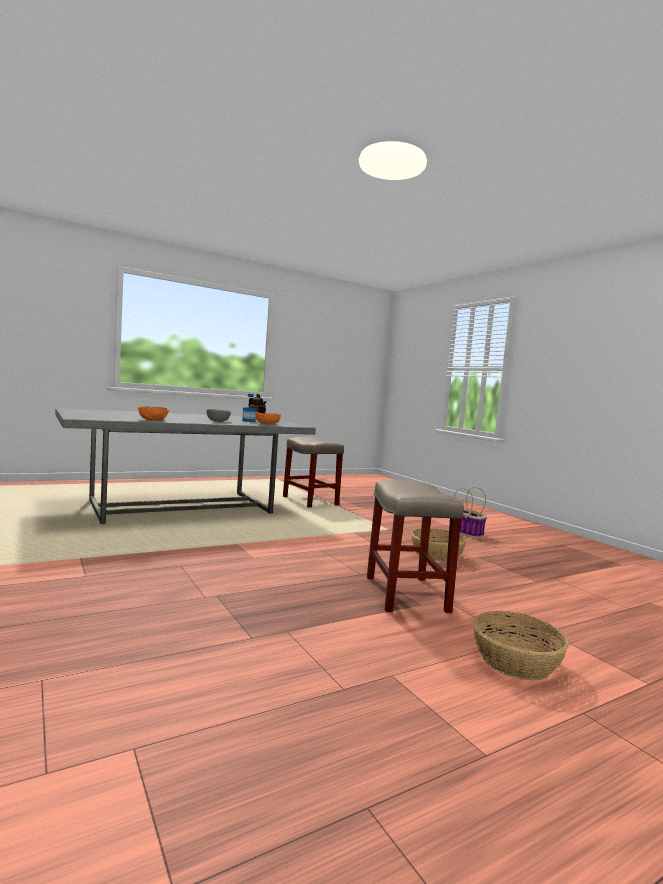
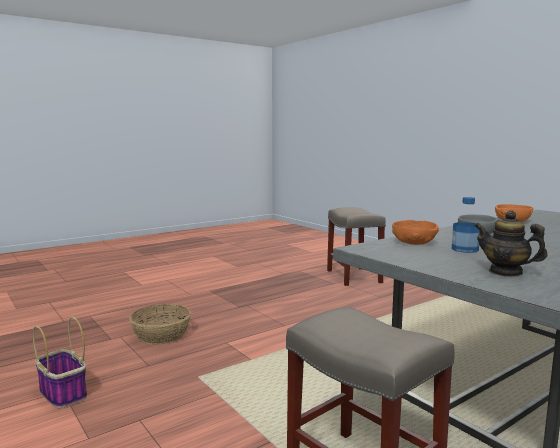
camera: 175 degrees right, 5 degrees up
beige stool [367,480,464,613] -> beige stool moved to [327,207,386,286]
basket [473,611,569,681] -> none

